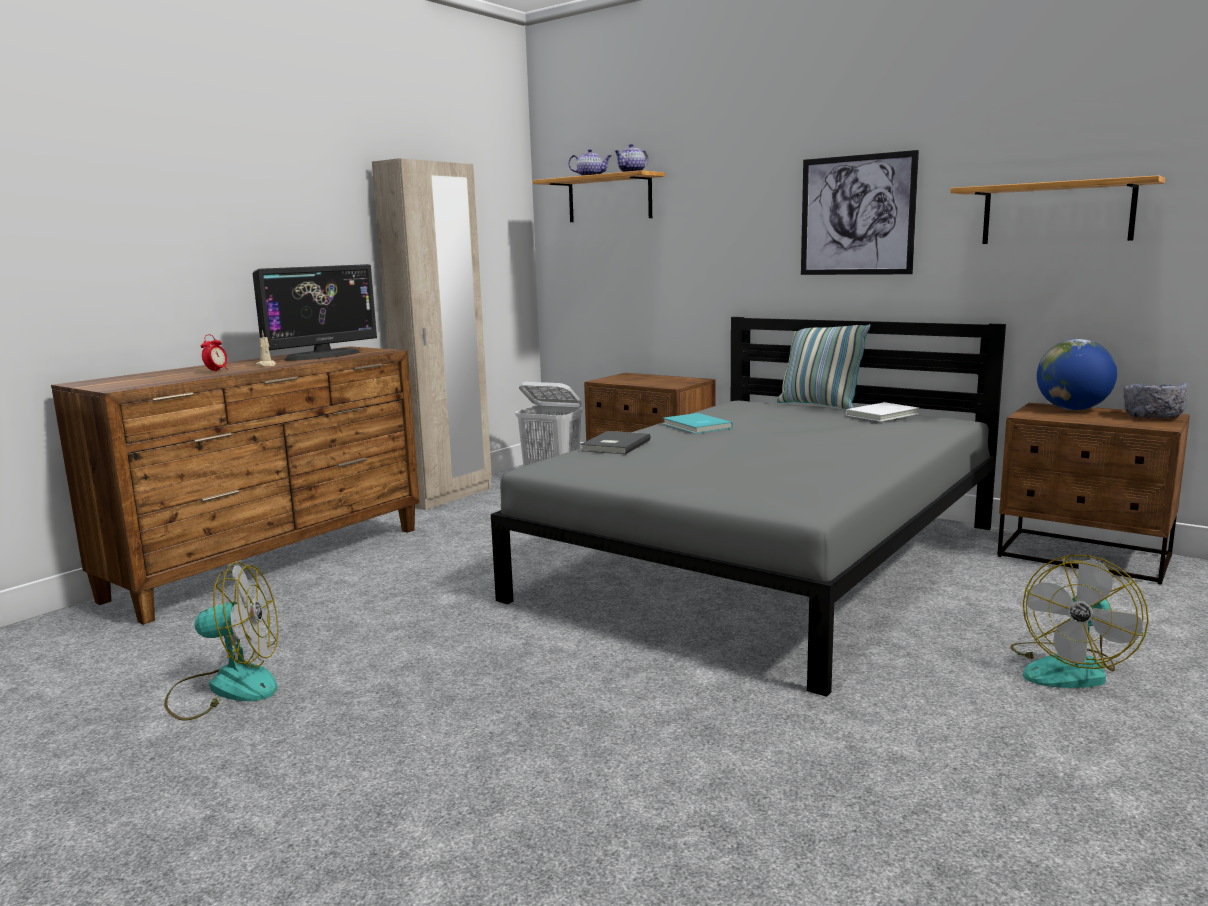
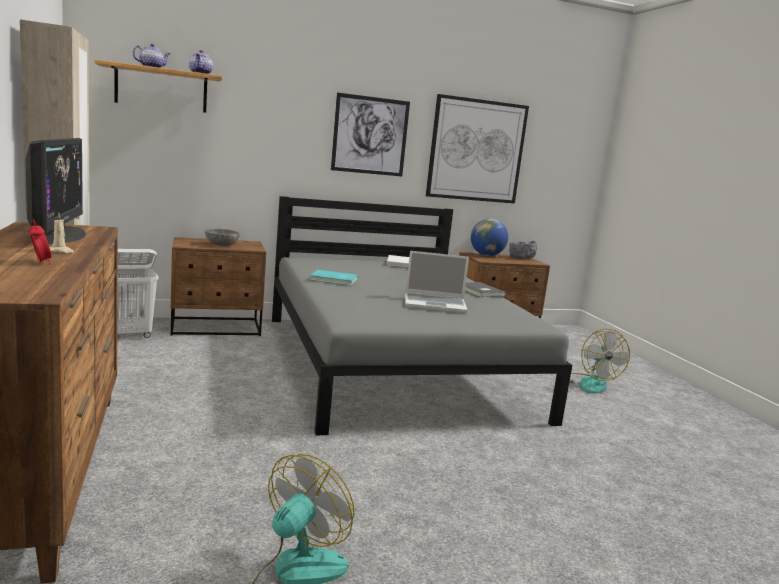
camera: 55 degrees left, 0 degrees up
grey book [580,431,651,454] -> grey book moved to [465,282,506,297]
pillow [777,324,871,409] -> none
shelf [950,175,1166,244] -> picture [426,94,529,204]
none -> grey bowl [205,228,240,246]
none -> laptop [405,251,469,314]

